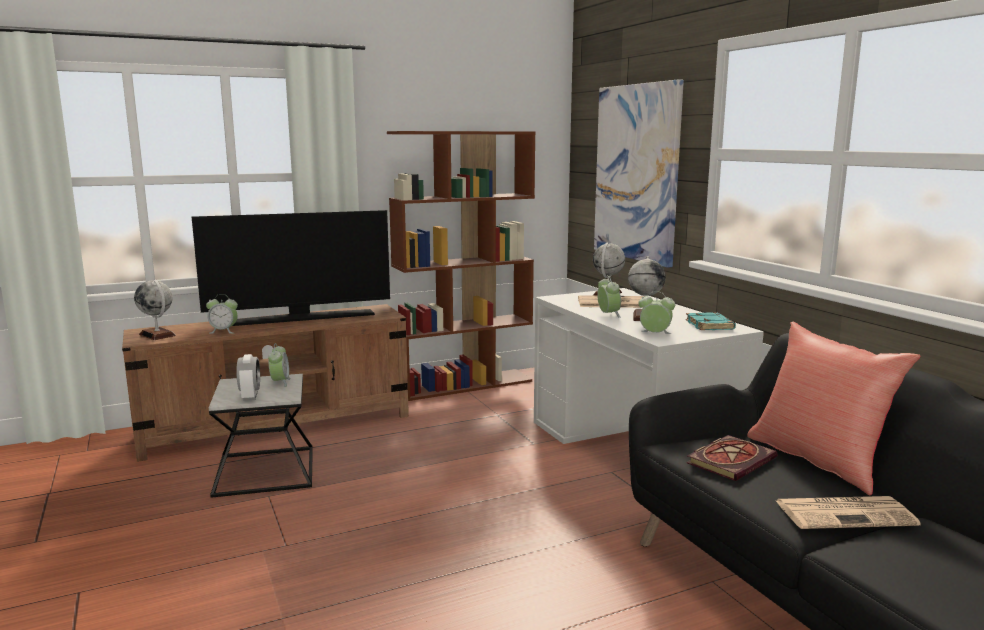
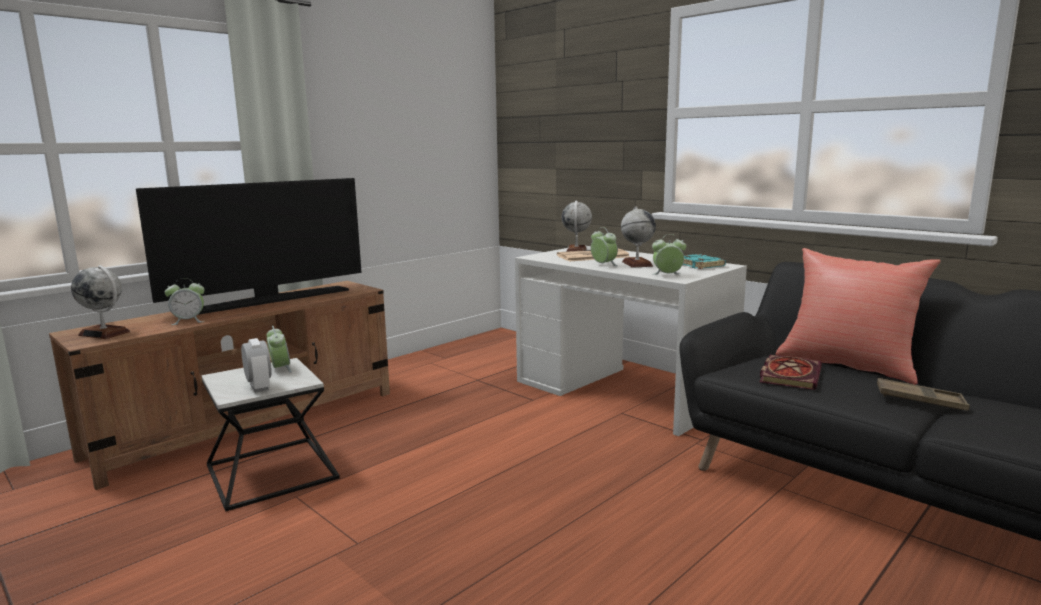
camera: 20 degrees left, 0 degrees up
brown bookcase [387,131,536,401] -> none
picture [594,79,684,268] -> none
newspaper [776,496,921,529] -> brown tray [877,378,970,411]

